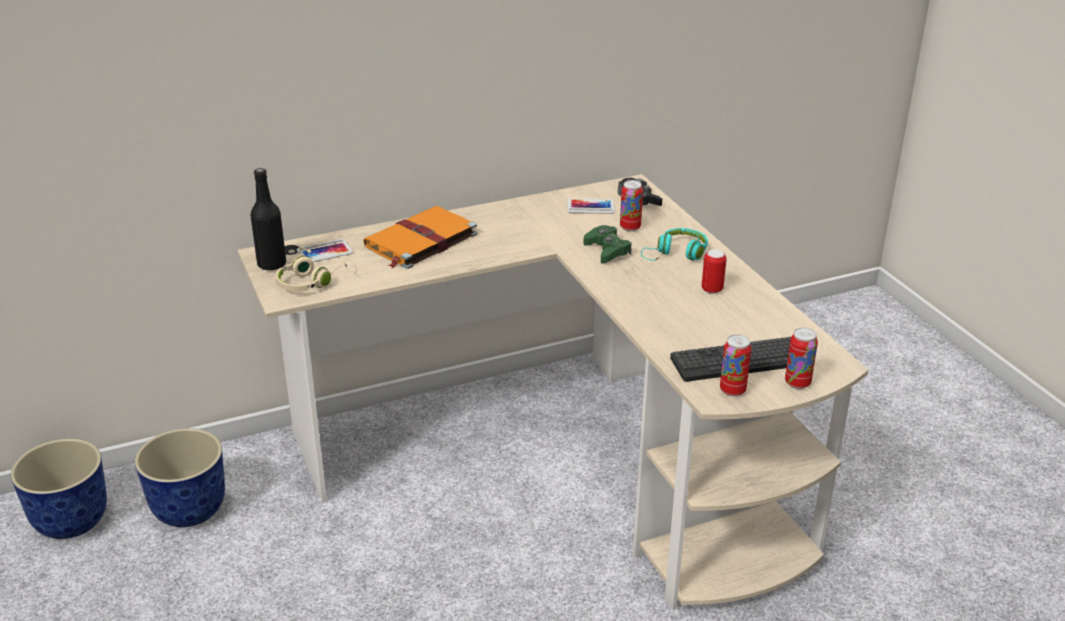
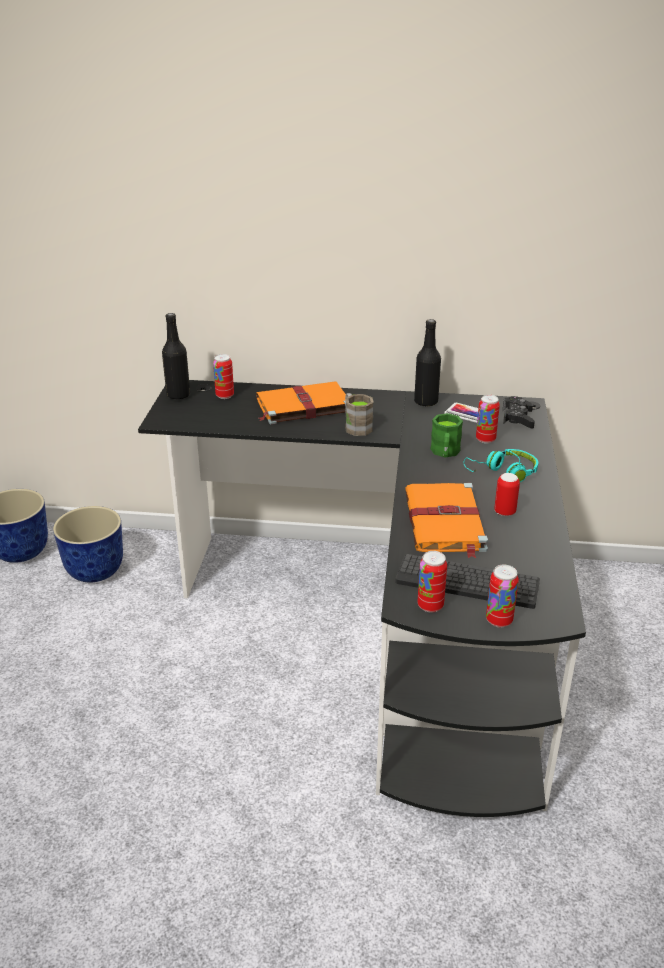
camera: 30 degrees right, 0 degrees up
beige desk [238,174,869,610] -> black desk [138,380,586,817]
beige headphones [275,247,357,292] -> none
phone [297,239,353,262] -> can [213,354,234,399]
green game controller [583,225,632,263] -> green mug [430,413,463,457]
none -> brown mug [345,393,374,436]
none -> orange book [405,483,488,558]
none -> black bottle [414,319,441,406]

